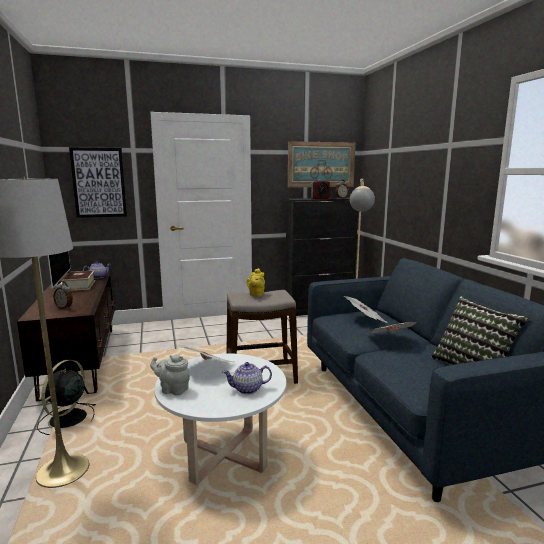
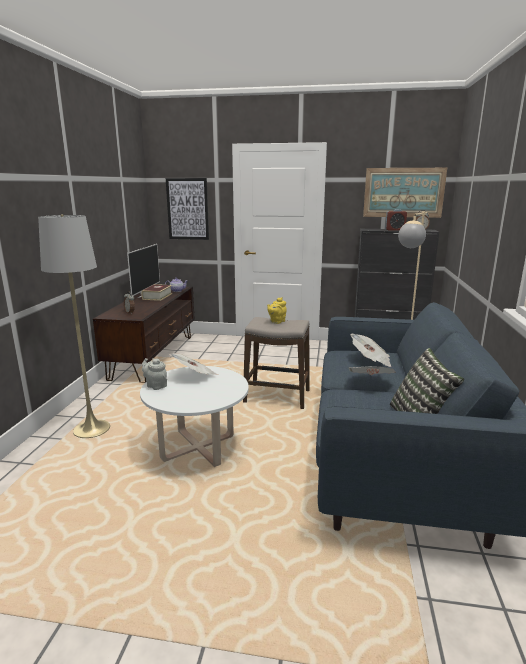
camera: 25 degrees right, 5 degrees up
black fan [37,360,95,435] -> none
teapot [223,362,272,394] -> none

